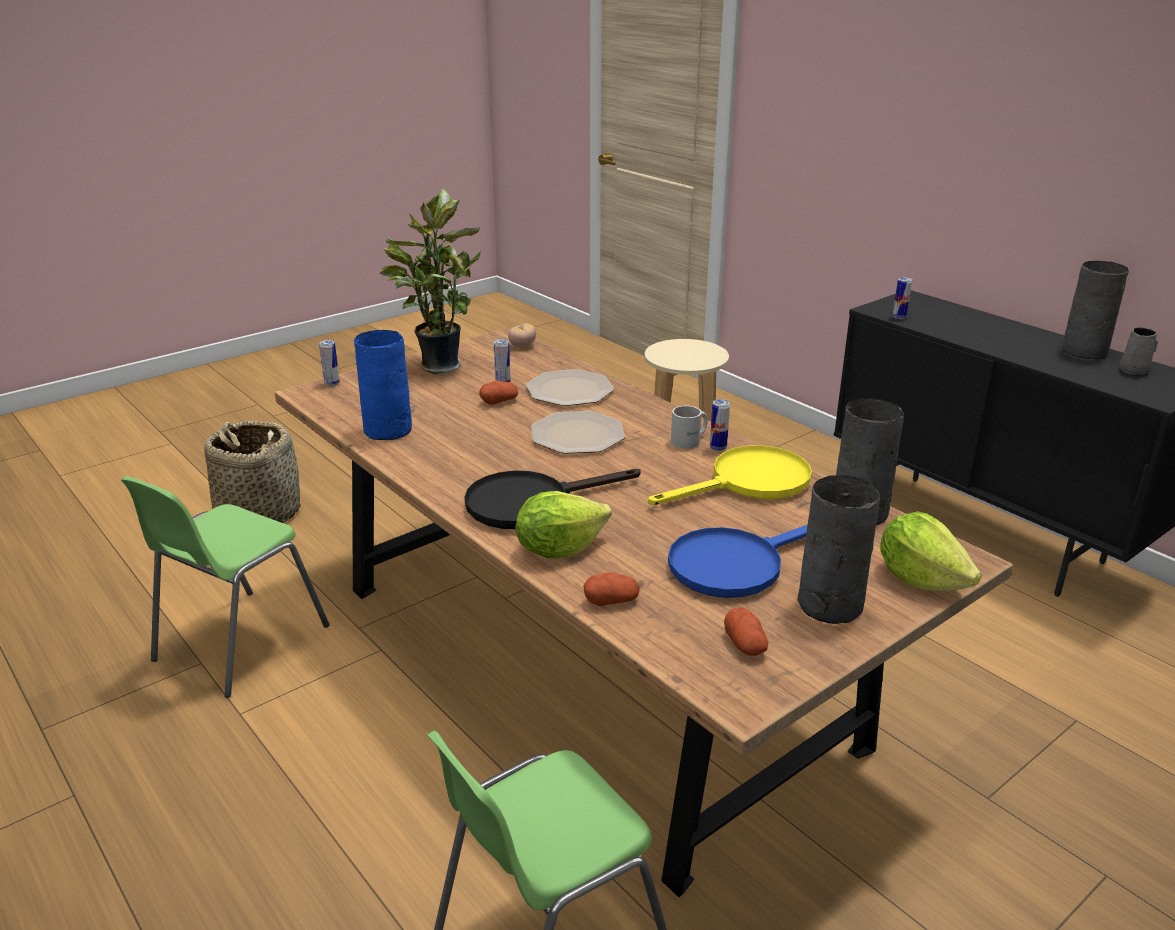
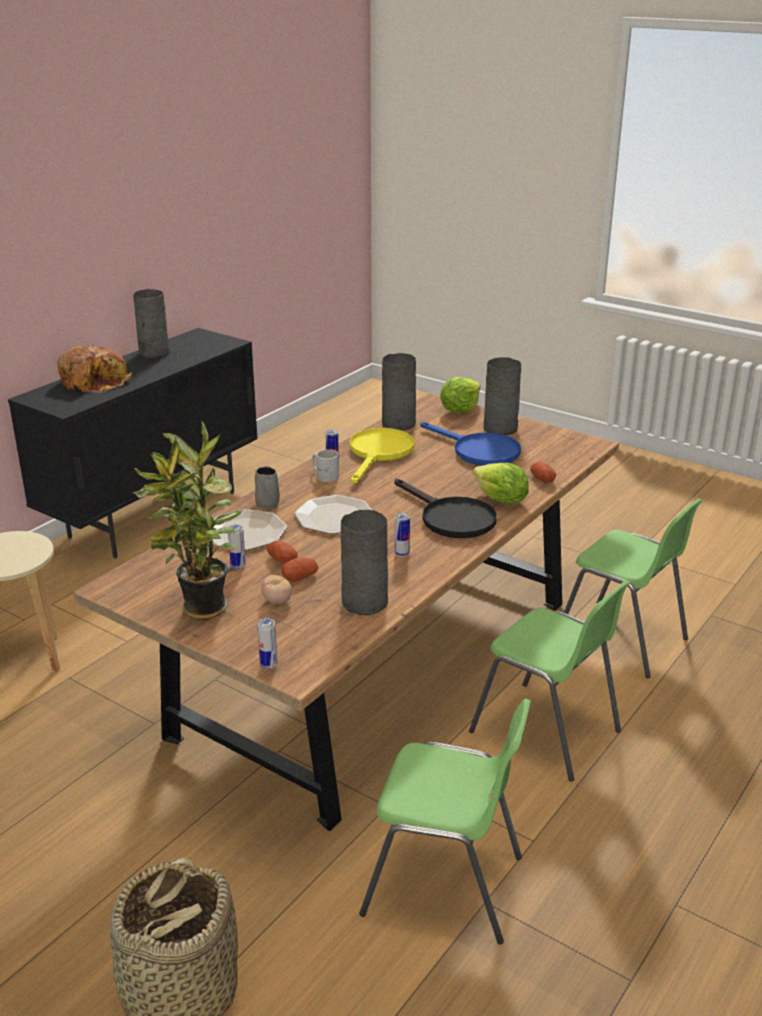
camera: 105 degrees left, 0 degrees up
blue vase [354,330,412,440] -> grey vase [341,510,388,615]
tomato [508,323,536,347] -> tomato moved to [261,575,292,604]
yellow frying pan [648,446,812,505] -> yellow frying pan turned 60 degrees clockwise [350,428,415,484]
potato [724,608,768,656] -> potato moved to [282,558,318,582]
can [893,277,912,319] -> can moved to [395,513,410,557]
grey mug [1120,327,1158,375] -> grey mug moved to [255,466,280,509]
none -> bread [57,345,133,393]
none -> green chair [469,580,631,782]

